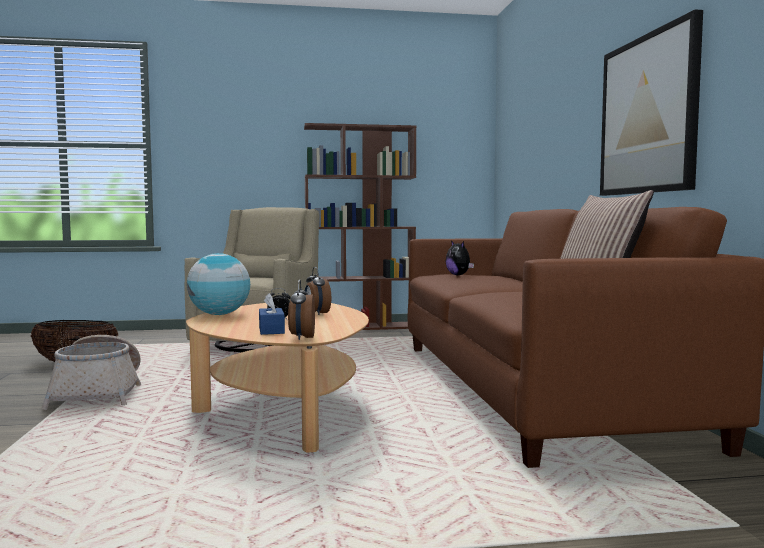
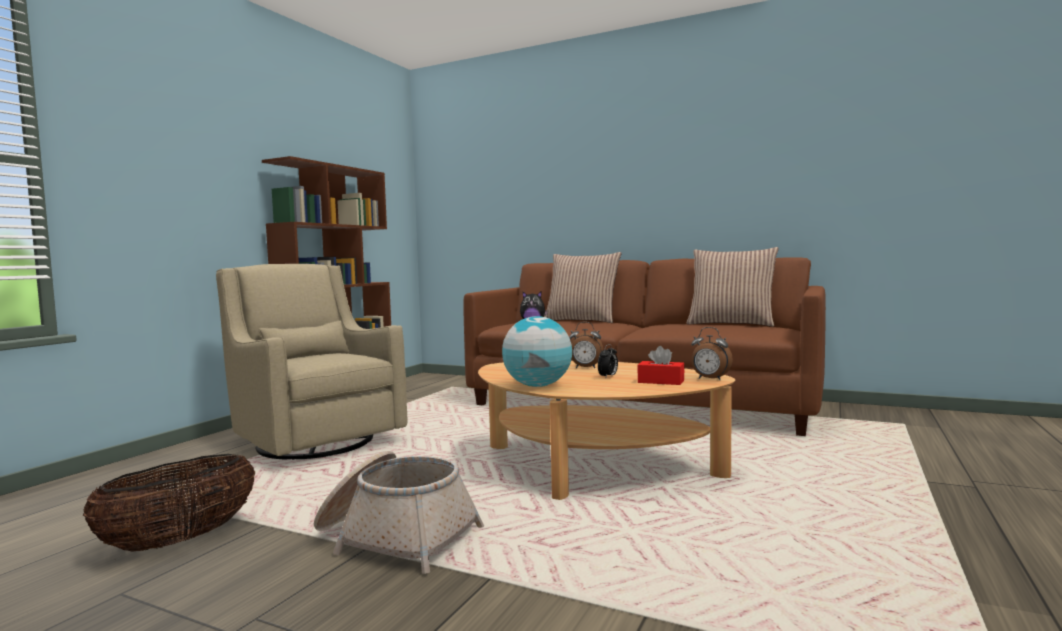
camera: 55 degrees left, 0 degrees up
blue tissue box [259,293,285,335] -> red tissue box [638,346,684,385]
picture [600,9,703,196] -> none
none -> pillow [544,252,622,323]

